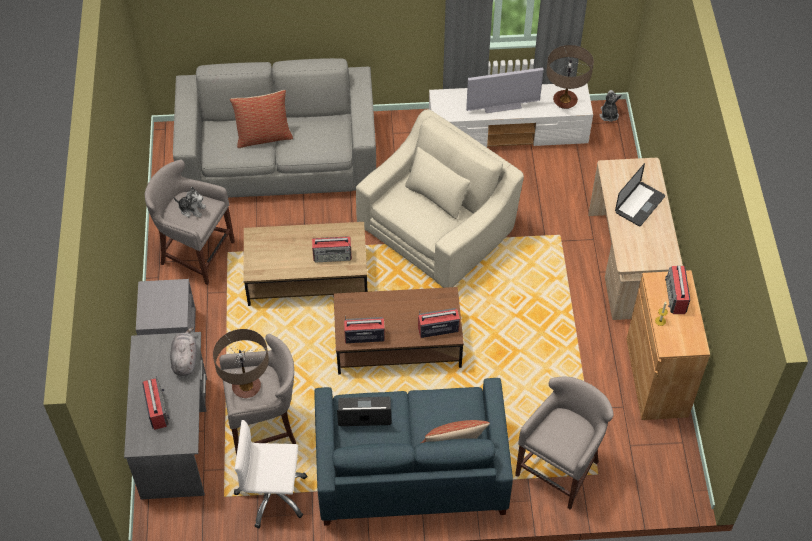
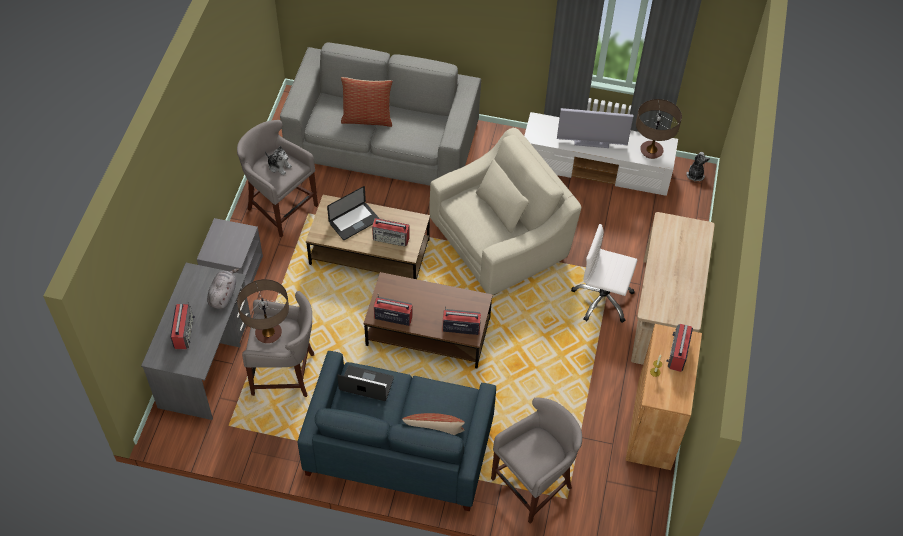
camera: 15 degrees right, 0 degrees up
white office chair [234,420,307,528] -> white office chair moved to [571,224,637,323]
laptop [615,163,665,226] -> laptop moved to [327,186,380,240]

